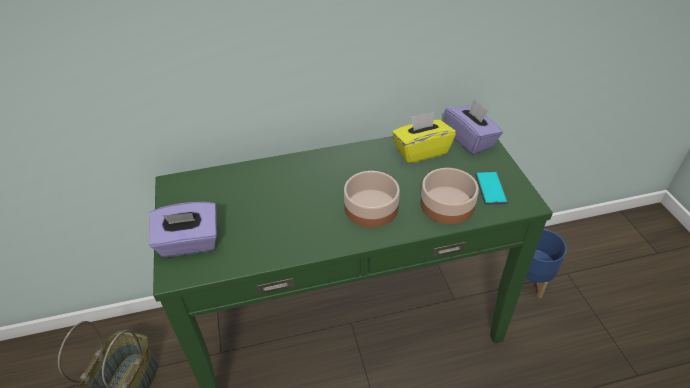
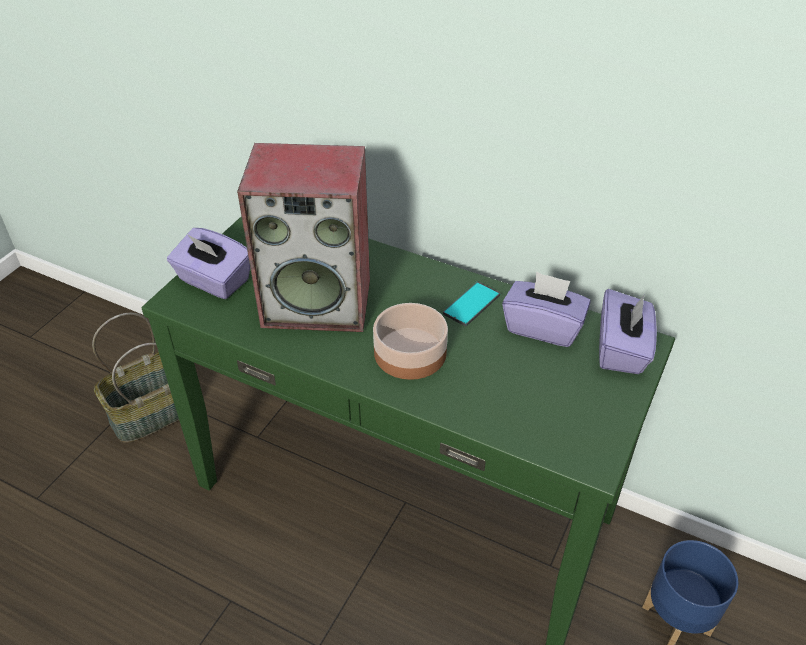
camera: 40 degrees right, 0 degrees up
yellow tissue box [392,112,456,163] -> purple tissue box [502,271,591,347]
bowl [420,168,479,224] -> none
phone [475,171,508,205] -> phone moved to [443,281,500,327]
none -> speaker [237,143,370,332]

